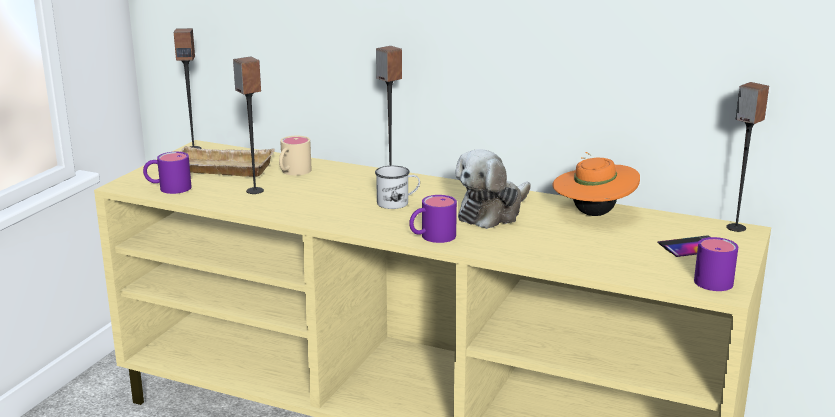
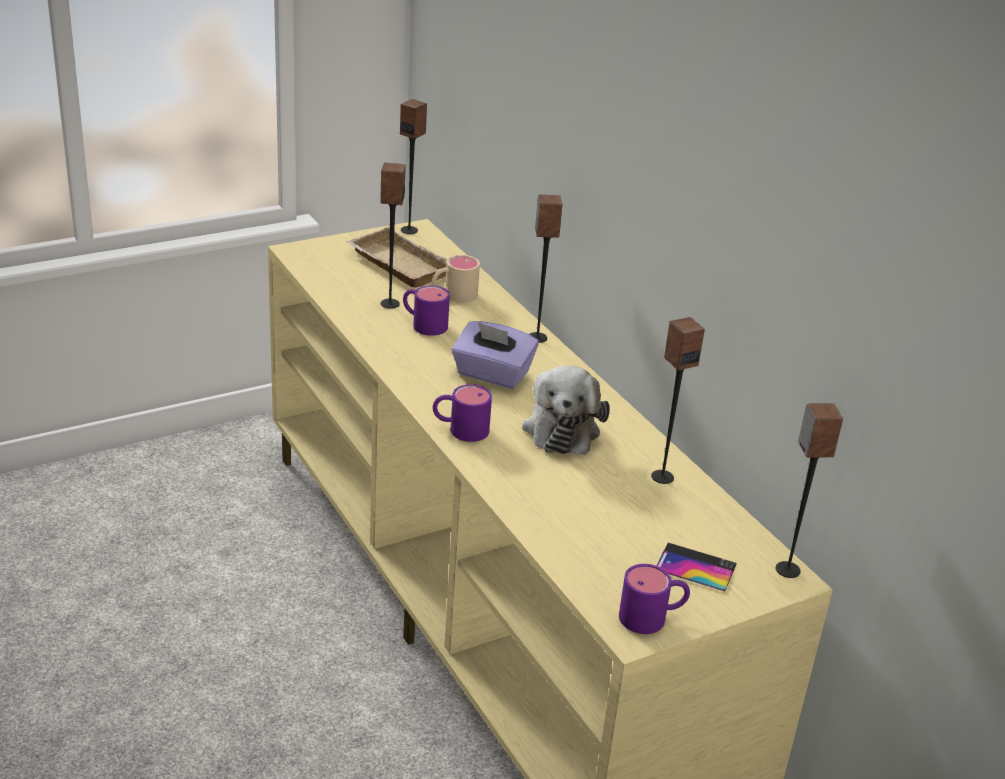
camera: 35 degrees right, 10 degrees up
purple mug [143,152,192,194] -> purple mug moved to [403,285,450,336]
white mug [375,166,420,209] -> purple tissue box [452,321,538,389]
plush toy [455,149,531,229] -> plush toy turned 75 degrees counterclockwise [522,365,610,455]
orange hat [552,152,640,216] -> speaker [651,317,705,484]

